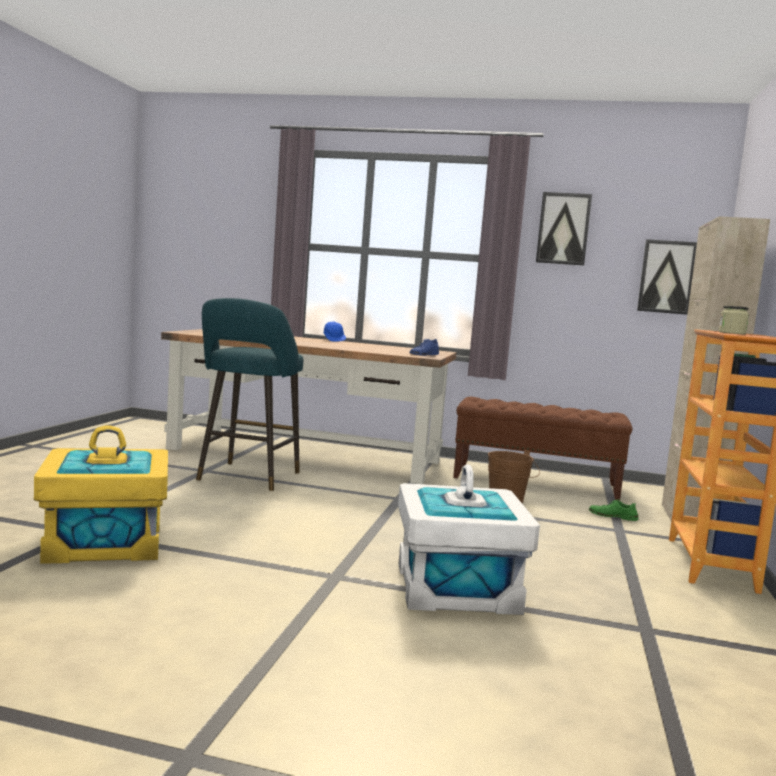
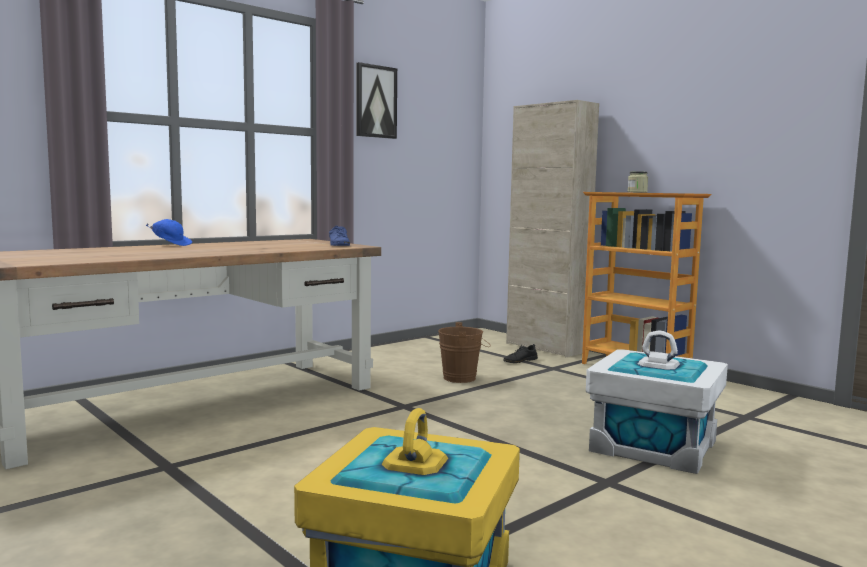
camera: 55 degrees left, 0 degrees up
turquoise stool [196,298,303,491] -> none
brown bench [453,397,632,500] -> none
green shoe [589,499,638,521] -> black shoe [503,344,538,363]
picture [637,239,697,315] -> none

